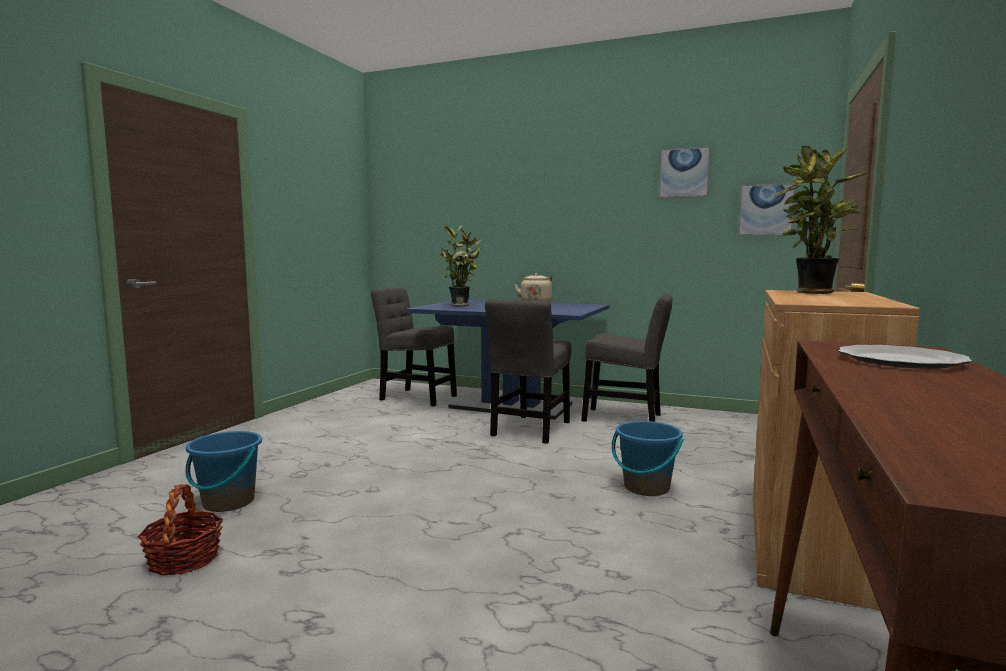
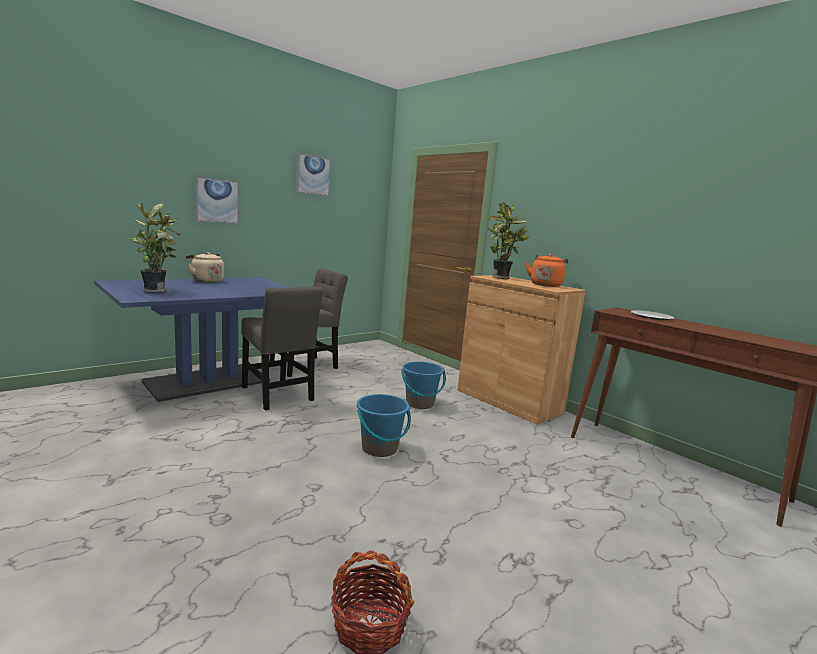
camera: 65 degrees left, 5 degrees up
blue bucket [185,431,262,512] -> blue bucket moved to [357,394,411,457]
grey chair [371,287,457,406] -> none
picture [738,183,796,236] -> picture moved to [195,177,239,224]
none -> orange kettle [526,254,569,287]

